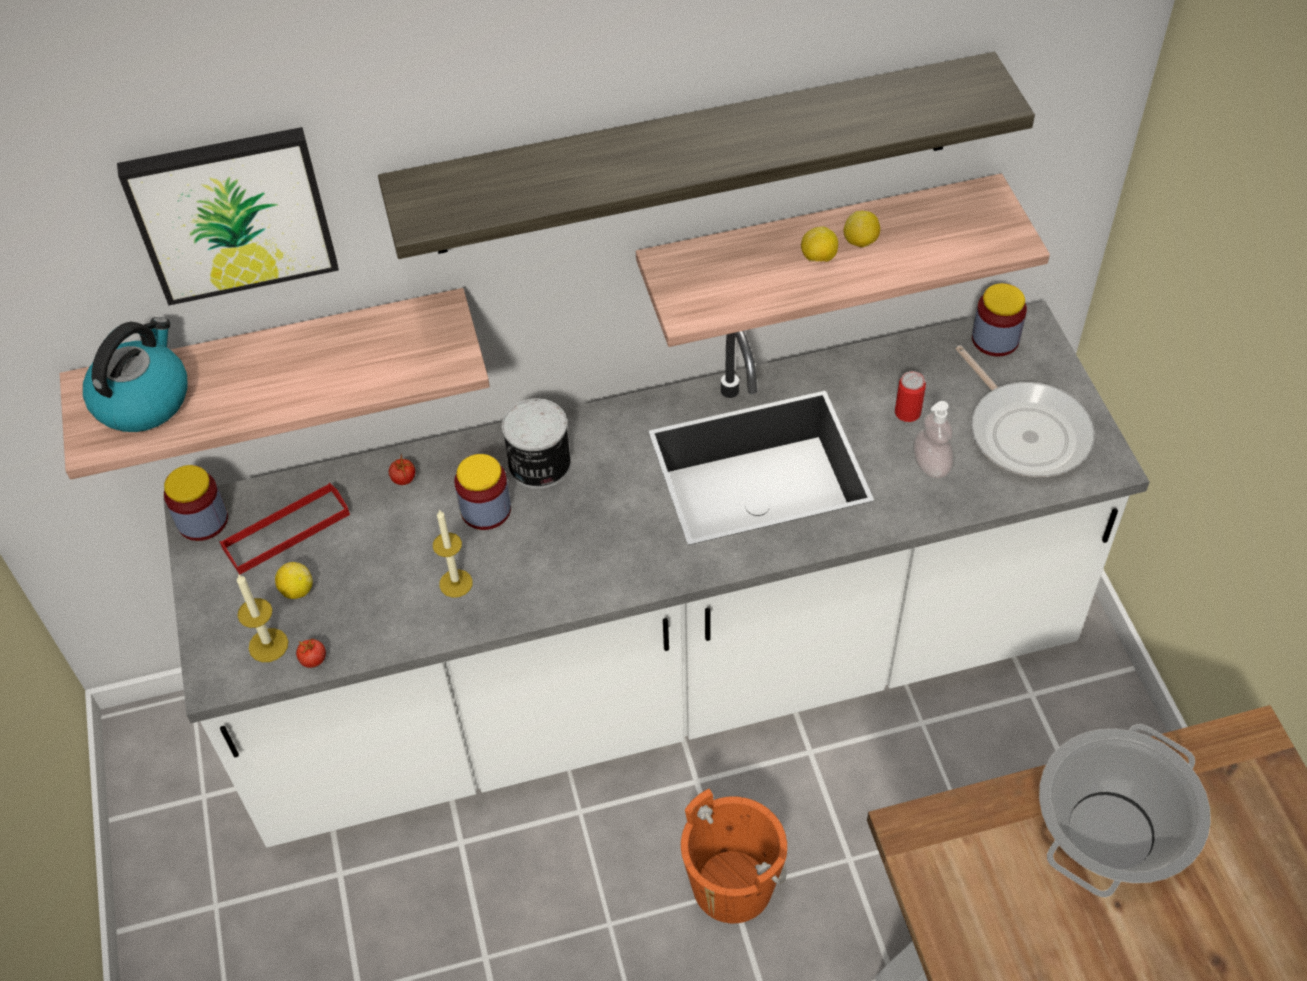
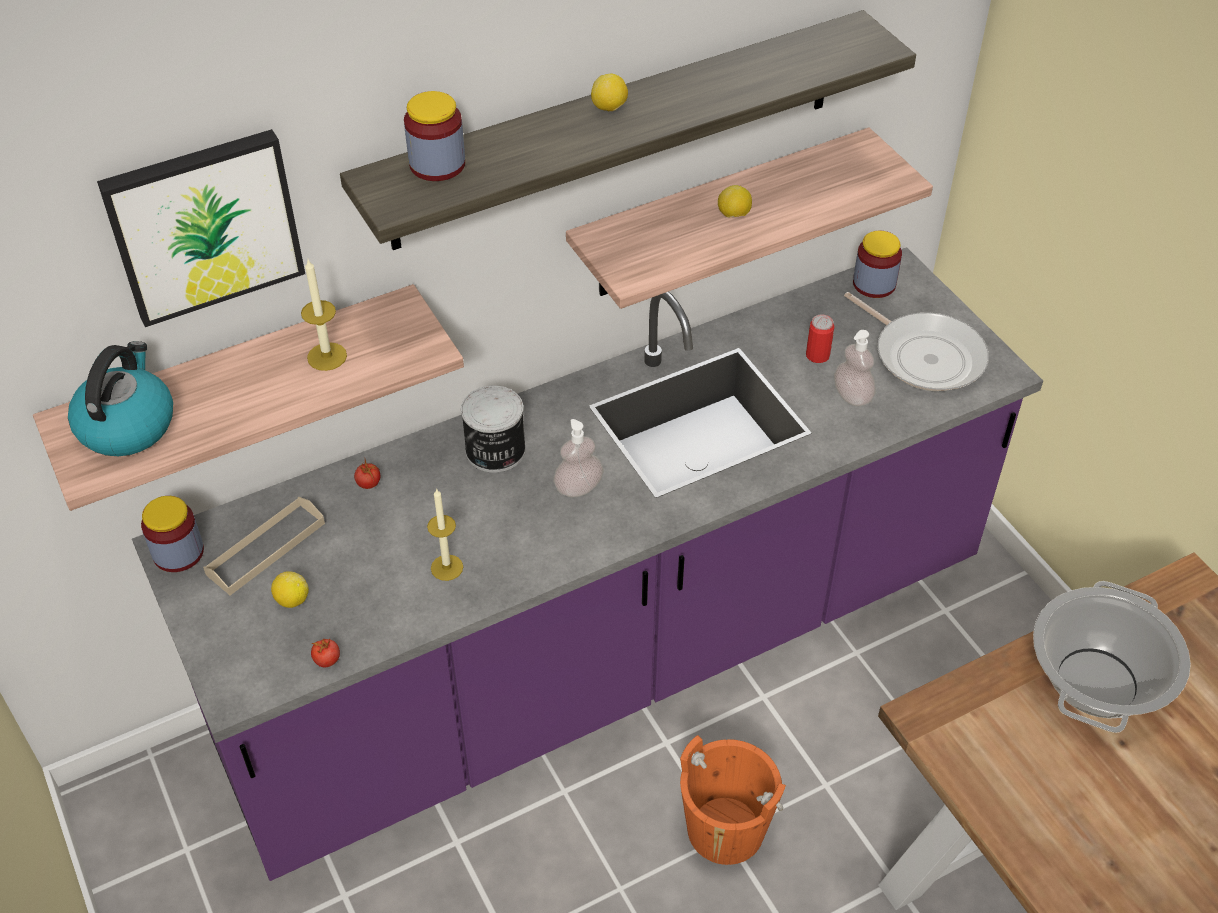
camera: 15 degrees left, 5 degrees down
white counter [163,301,1150,848] -> purple counter [132,247,1043,881]
red tray [219,482,350,574] -> beige tray [203,497,325,595]
candle [237,573,288,662] -> candle moved to [301,260,347,371]
jar [454,454,511,530] -> jar moved to [404,91,465,181]
lemon [844,211,880,248] -> lemon moved to [591,74,628,111]
none -> soap dispenser [553,419,604,497]

